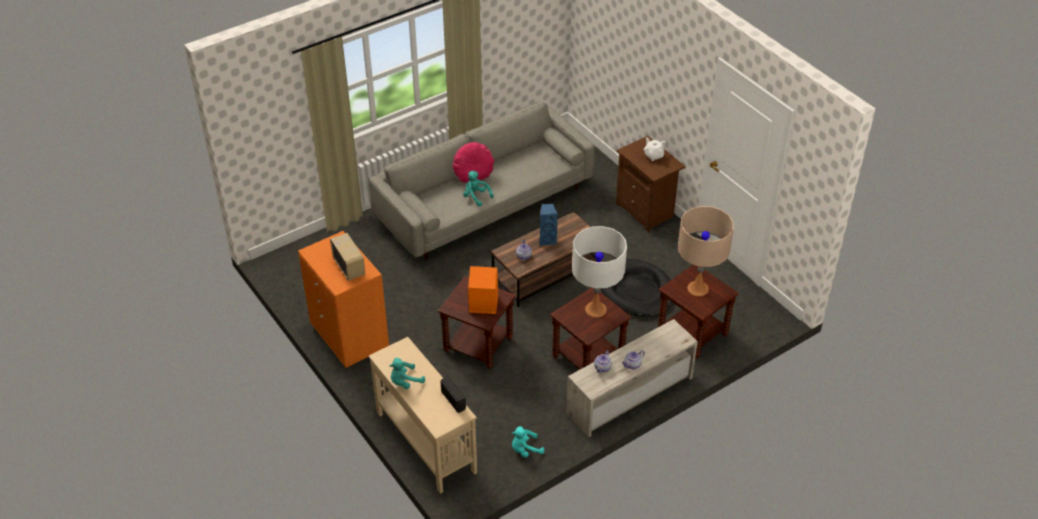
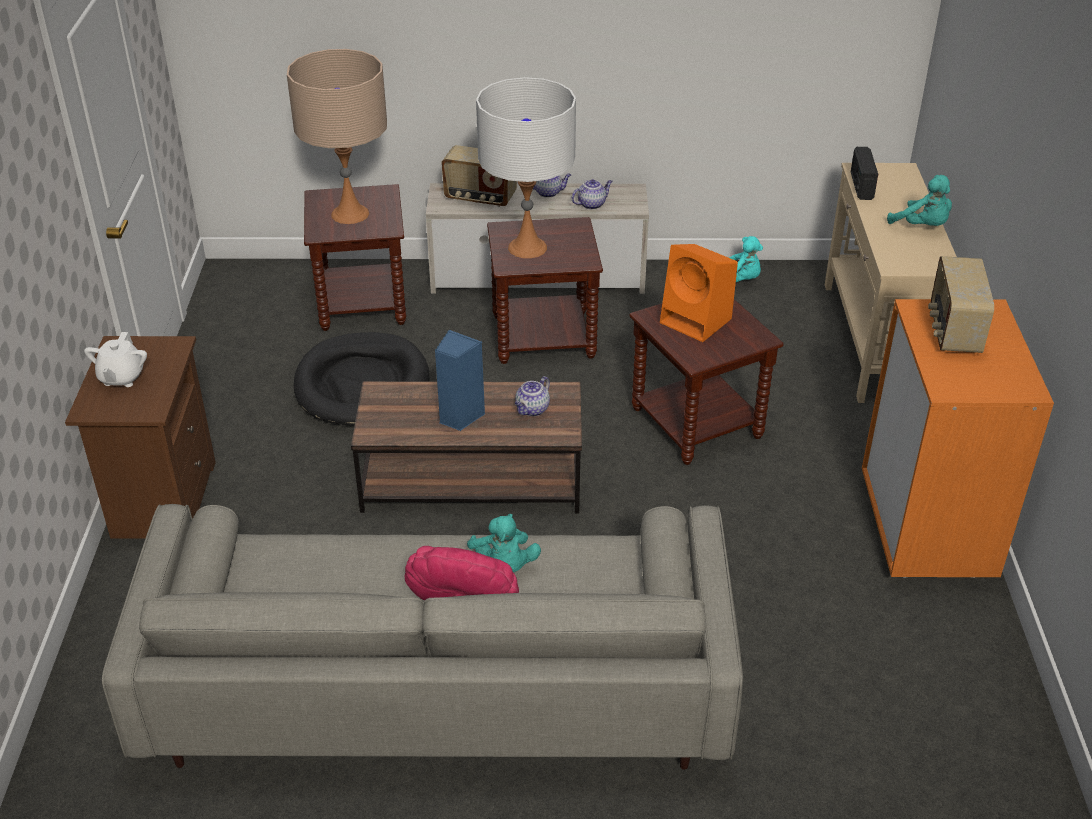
camera: 145 degrees left, 5 degrees down
turquoise plush toy [389,358,425,389] -> turquoise plush toy turned 45 degrees clockwise [887,175,952,226]
none -> radio [441,145,517,207]

